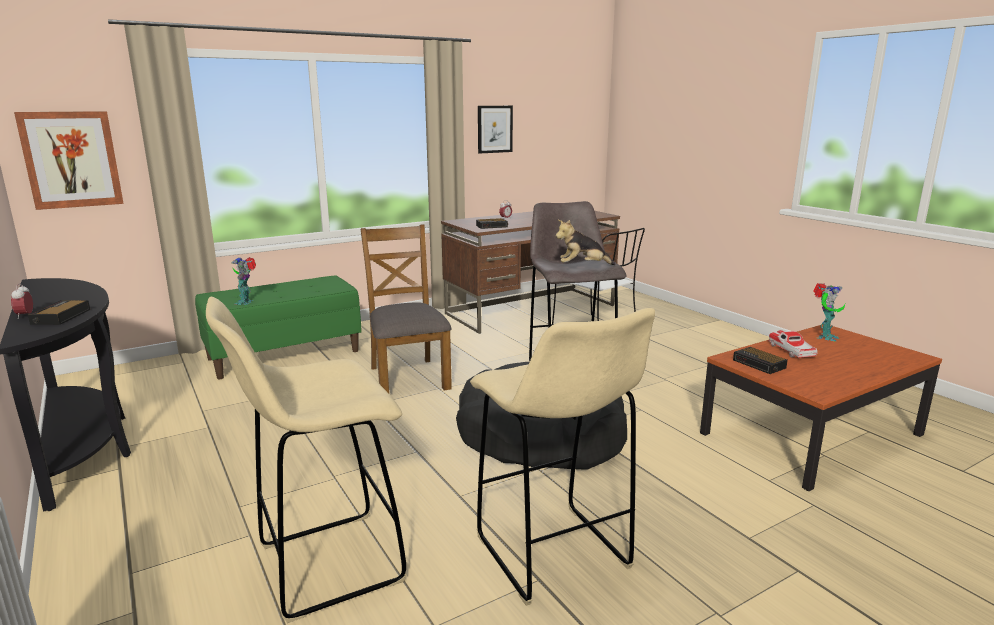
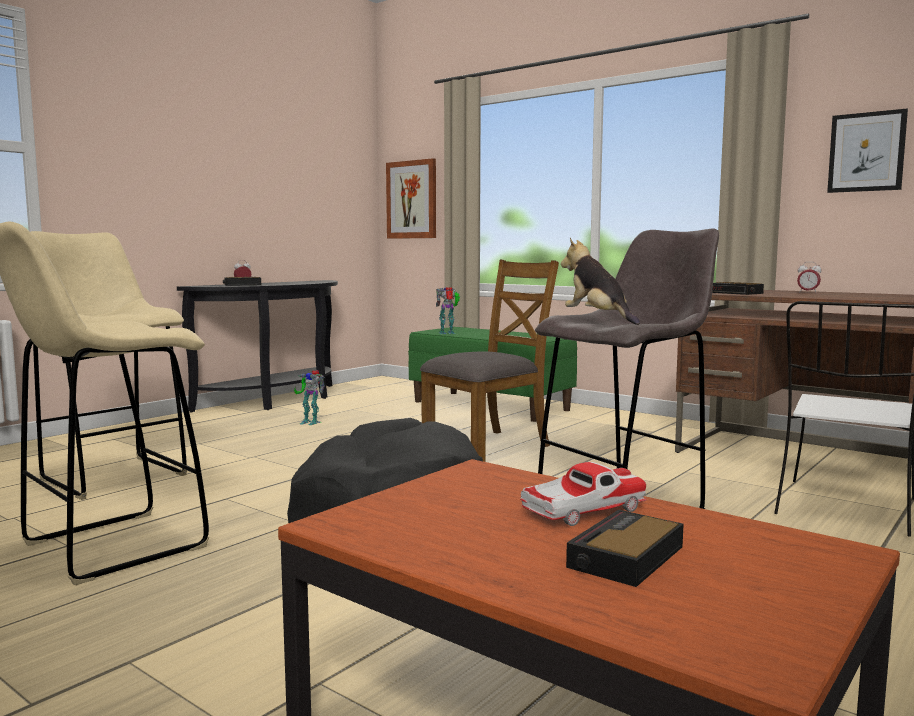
camera: 70 degrees right, 10 degrees down
alarm clock [733,347,788,374] -> alarm clock moved to [566,510,684,587]
toy robot [814,283,845,341] -> toy robot moved to [294,370,325,425]

